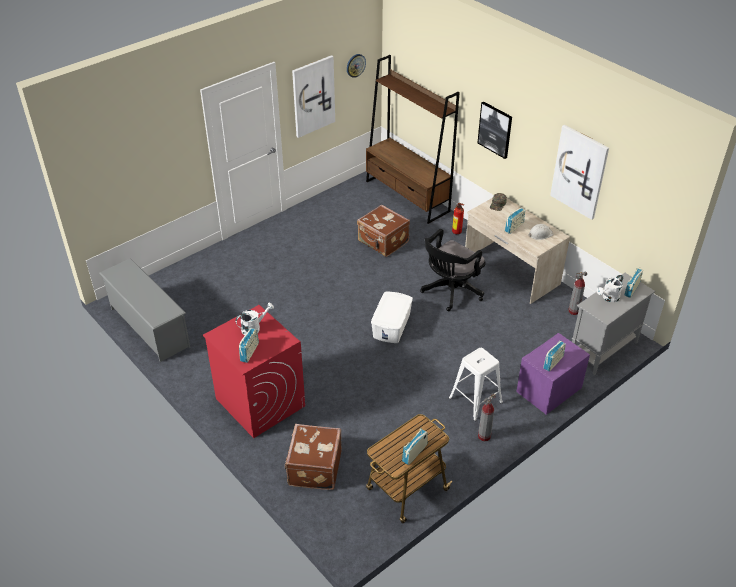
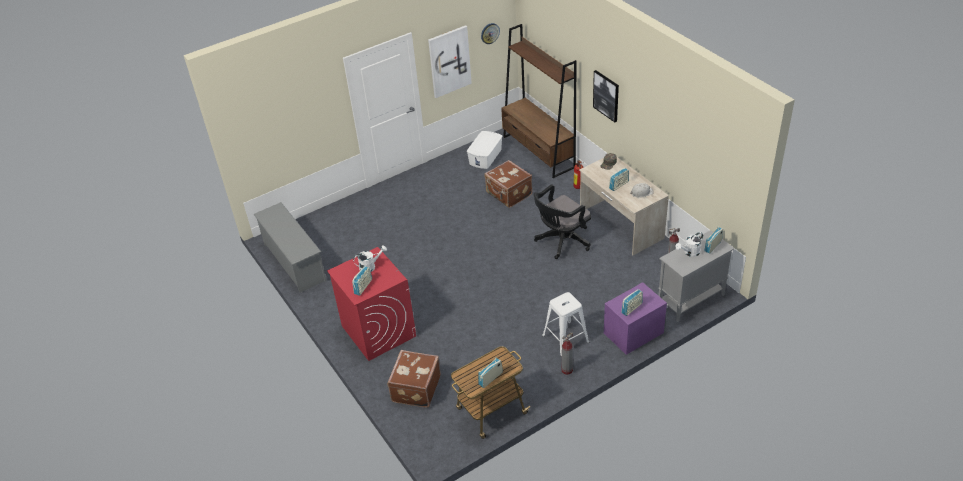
camera: 10 degrees right, 0 degrees up
white storage box [371,292,413,343] -> white storage box moved to [467,131,502,169]
picture [550,125,609,220] -> none

